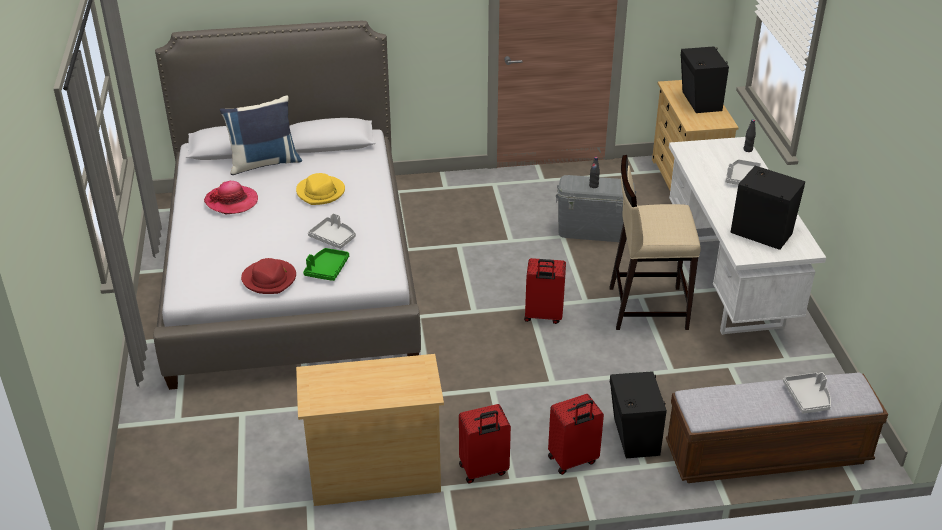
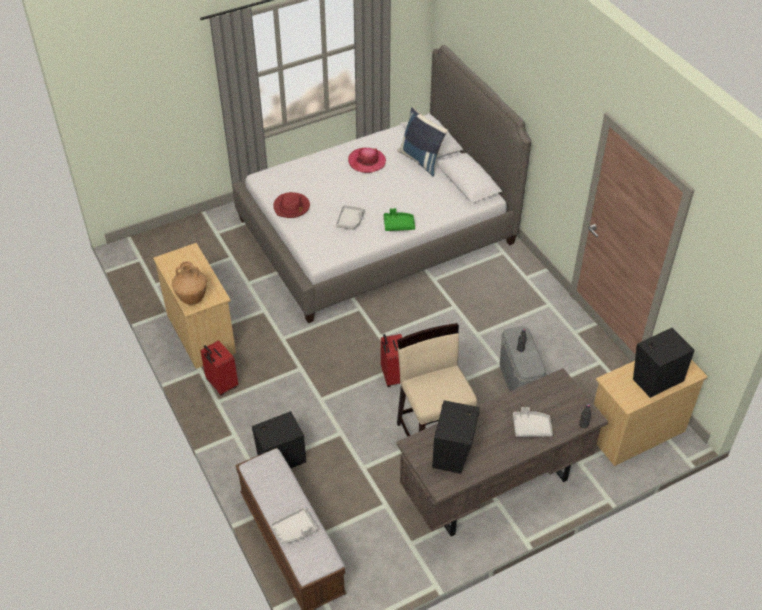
camera: 70 degrees right, 10 degrees up
yellow hat [296,173,345,205] -> none
green tray [303,248,349,281] -> green tray moved to [383,208,415,231]
red suitcase [548,394,604,475] -> none
white desk [669,137,826,335] -> brown desk [397,368,608,536]
none -> brown vase [172,261,207,305]

